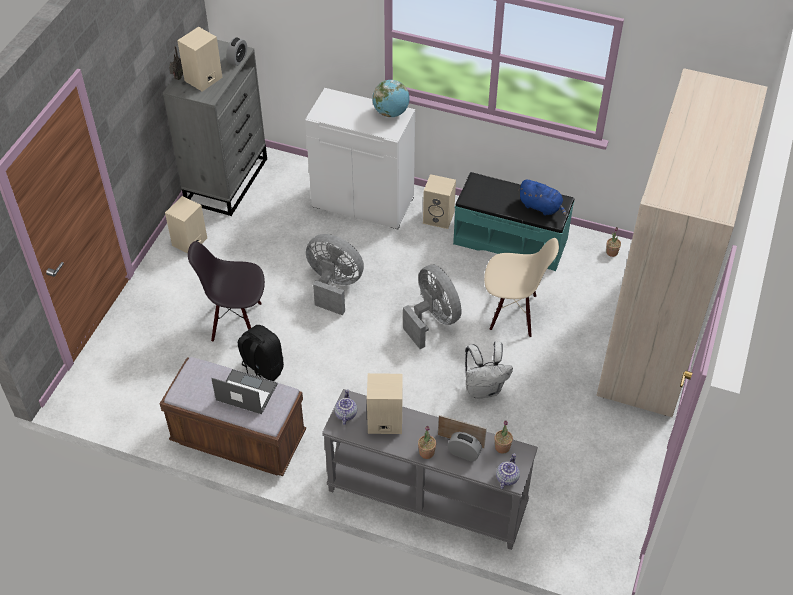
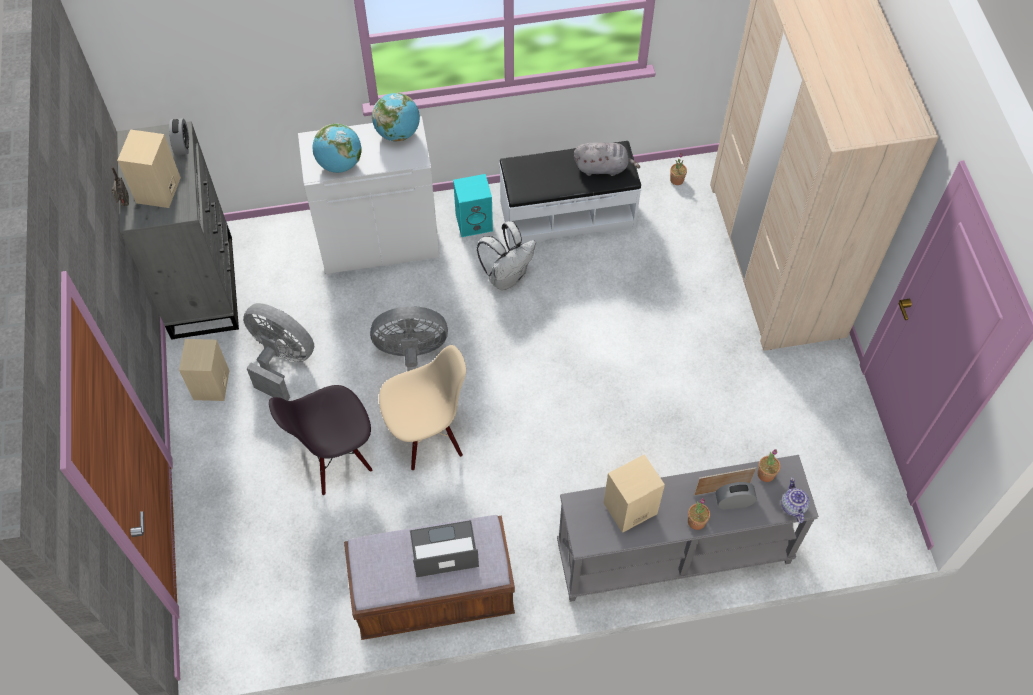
camera: 30 degrees left, 10 degrees up
black backpack [238,325,284,381] -> none
teapot [334,389,357,425] -> none
grey fan [403,265,461,349] -> grey fan moved to [243,303,314,401]
beige speaker [423,174,456,229] -> turquoise speaker [453,174,493,237]
turquoise bench [453,172,574,271] -> white bench [499,141,641,247]
white backpack [465,341,513,398] -> white backpack moved to [477,221,536,290]
beige chair [484,238,559,337] -> beige chair moved to [379,345,466,471]
blue plush toy [518,180,566,216] -> grey plush toy [574,142,640,176]
none -> globe [313,123,362,173]

